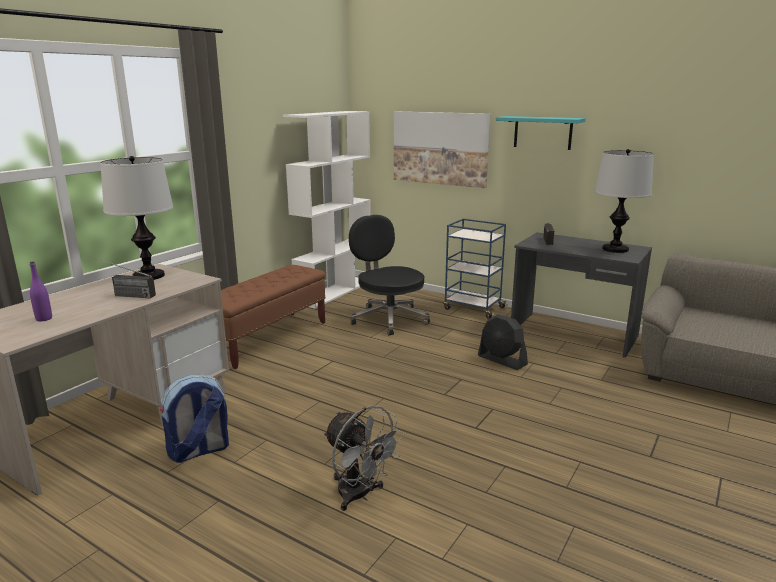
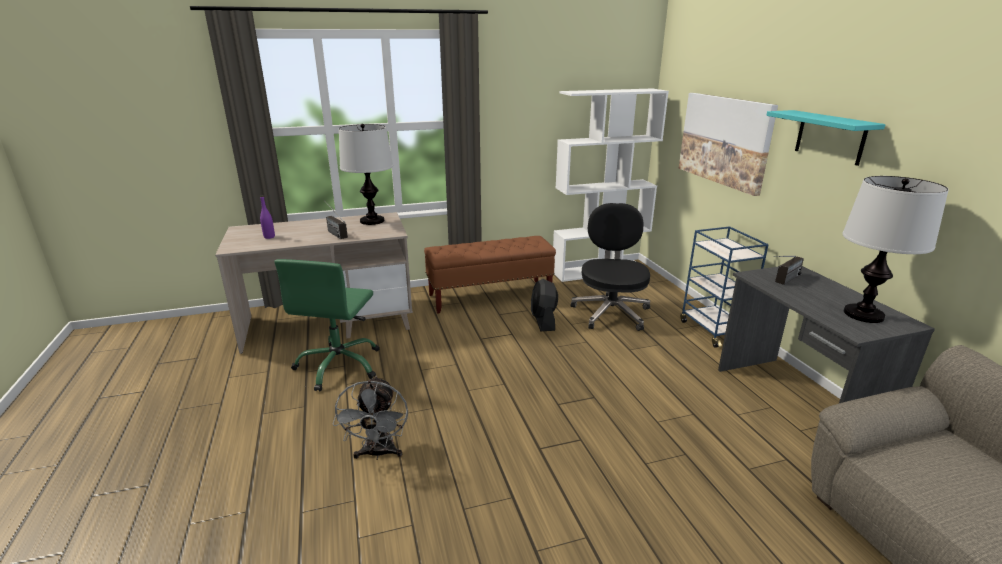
camera: 40 degrees right, 5 degrees up
backpack [160,375,229,463] -> green office chair [274,259,380,392]
black fan [478,314,528,370] -> black fan moved to [531,279,558,331]

